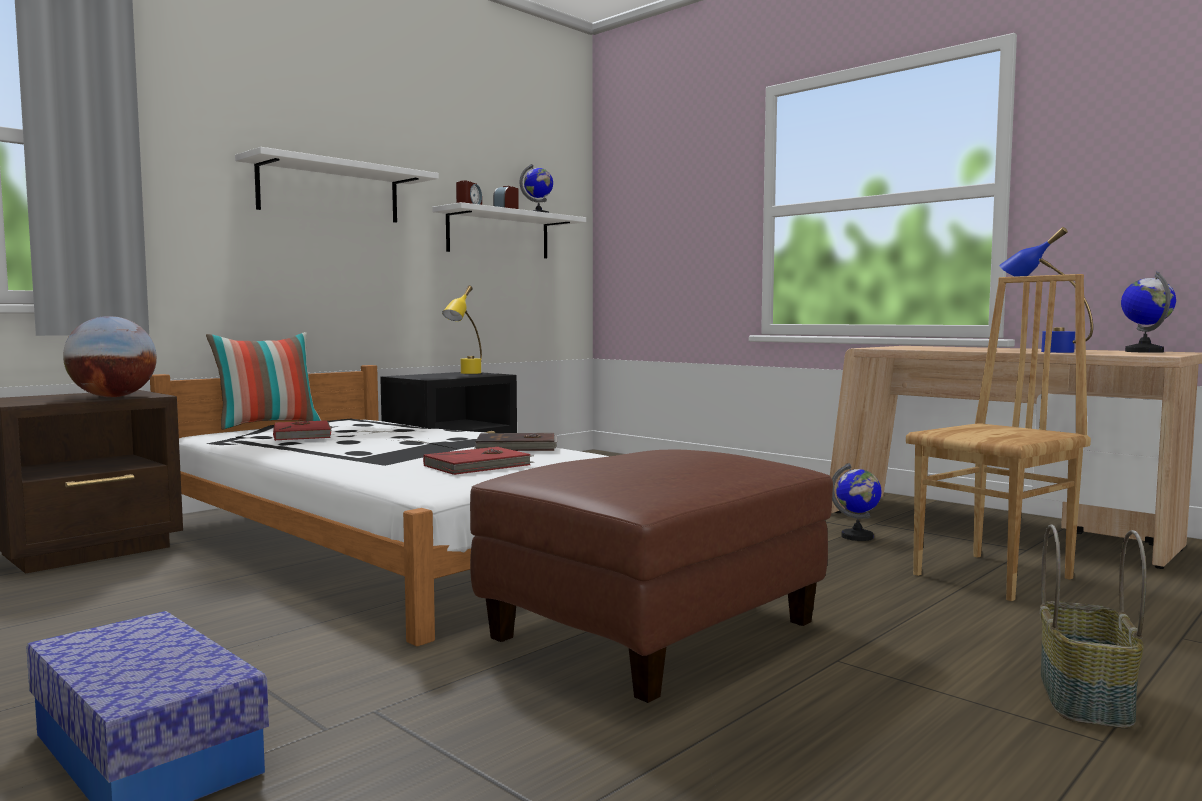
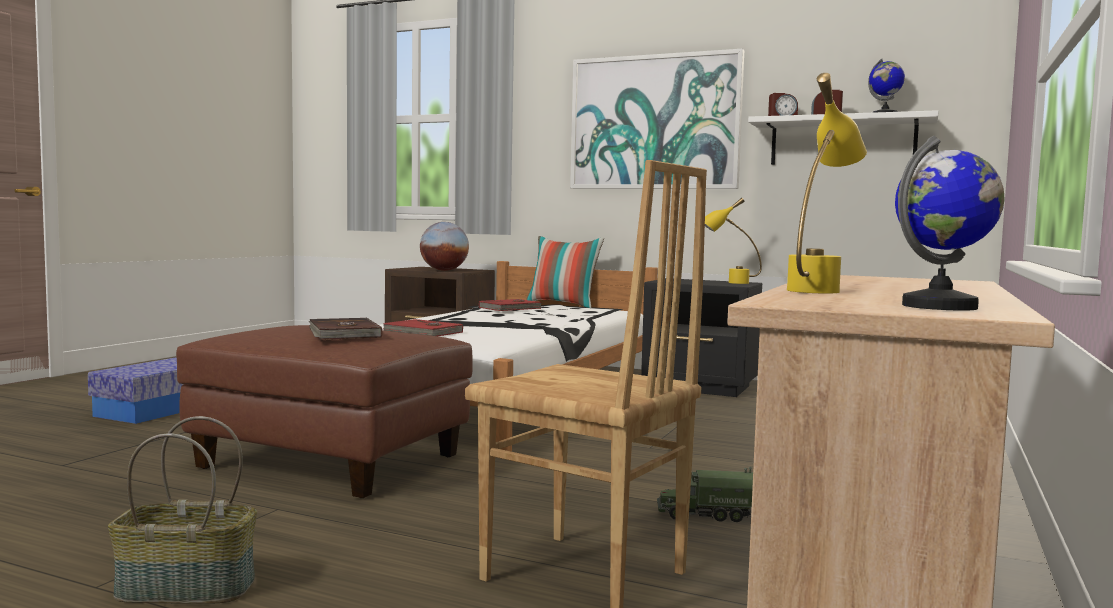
camera: 70 degrees right, 0 degrees up
white shelf [235,147,439,223] -> picture [570,49,744,189]
brown book [474,433,558,451] -> brown book moved to [309,318,383,340]
globe [832,463,882,541] -> toy truck [657,467,753,522]
blue table lamp [999,227,1093,353] -> yellow table lamp [787,73,867,294]

